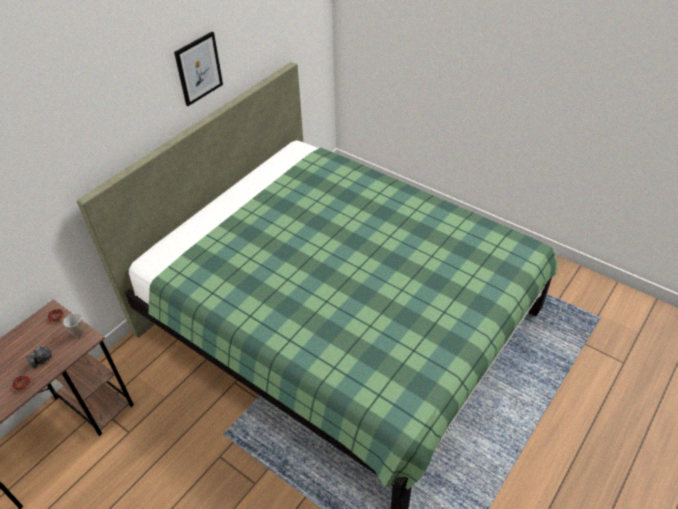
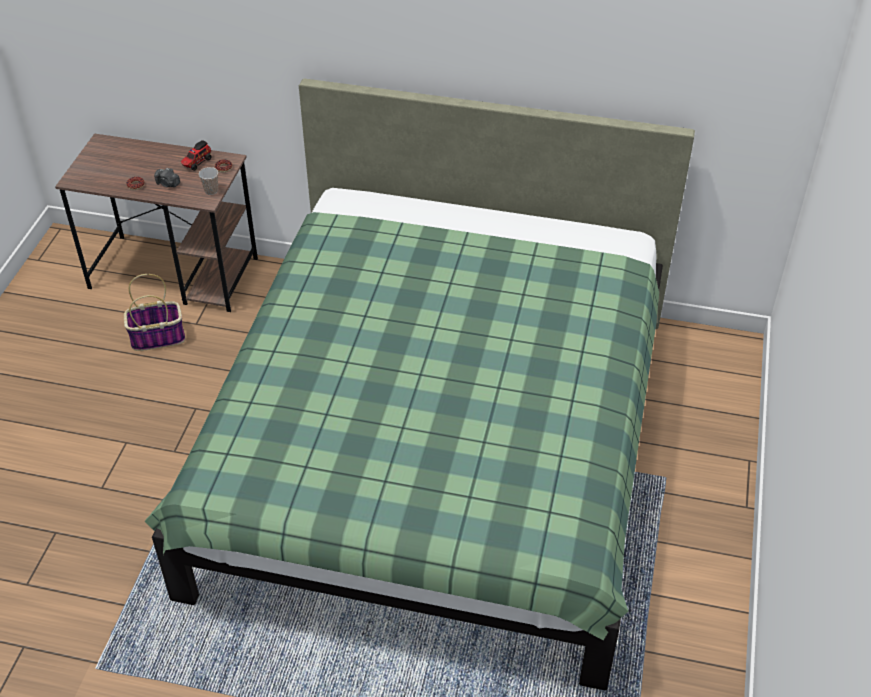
camera: 65 degrees right, 0 degrees up
picture [174,32,223,106] -> none
none -> basket [124,274,185,351]
none -> toy truck [181,140,211,171]

